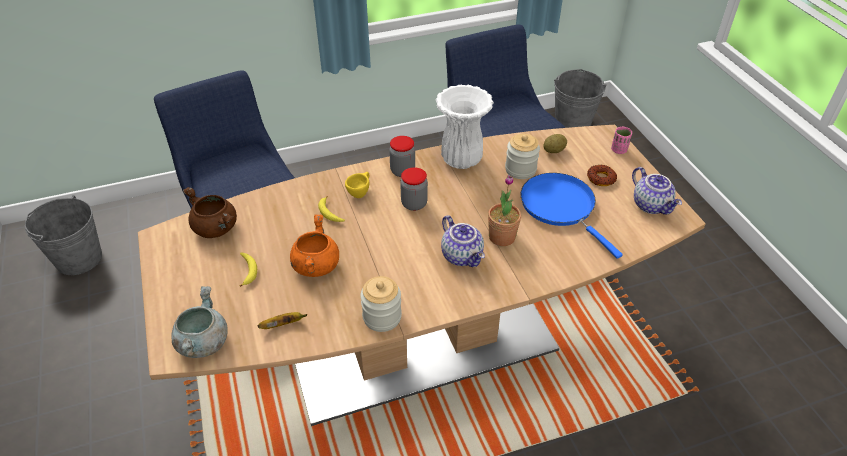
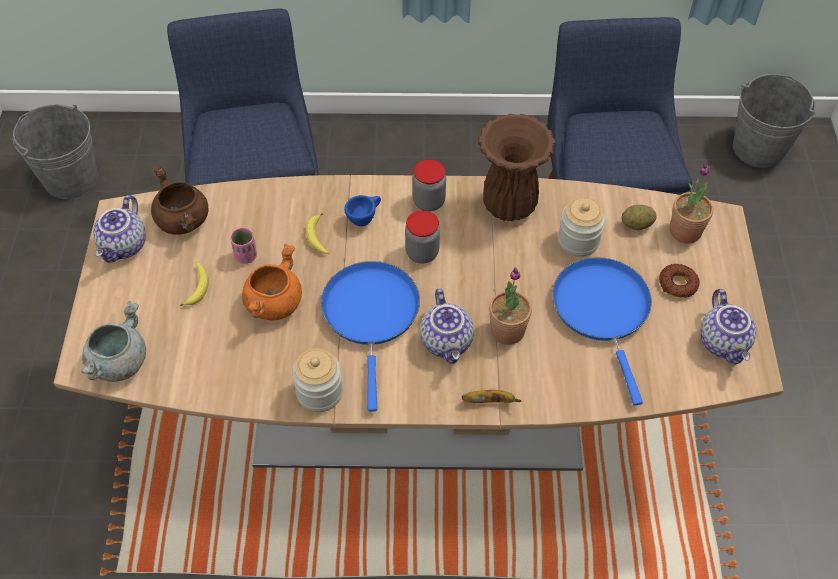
camera: 20 degrees right, 10 degrees up
banana [258,312,307,329] -> banana moved to [462,390,522,403]
yellow cup [345,172,369,198] -> blue cup [344,195,381,226]
white vase [435,84,494,169] -> brown vase [478,113,556,221]
pink cup [611,127,632,154] -> pink cup moved to [230,227,257,264]
none -> teapot [93,195,146,263]
none -> blue frying pan [321,261,420,412]
none -> potted plant [670,164,713,244]

